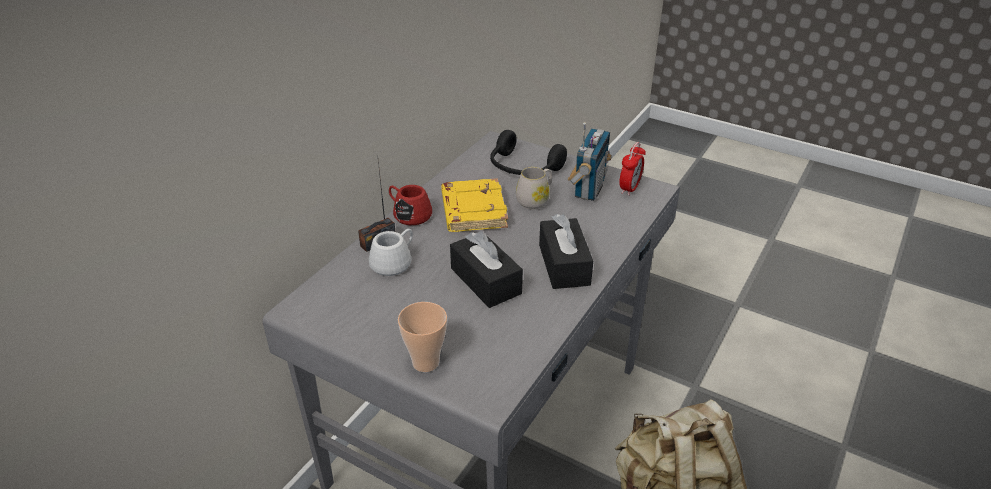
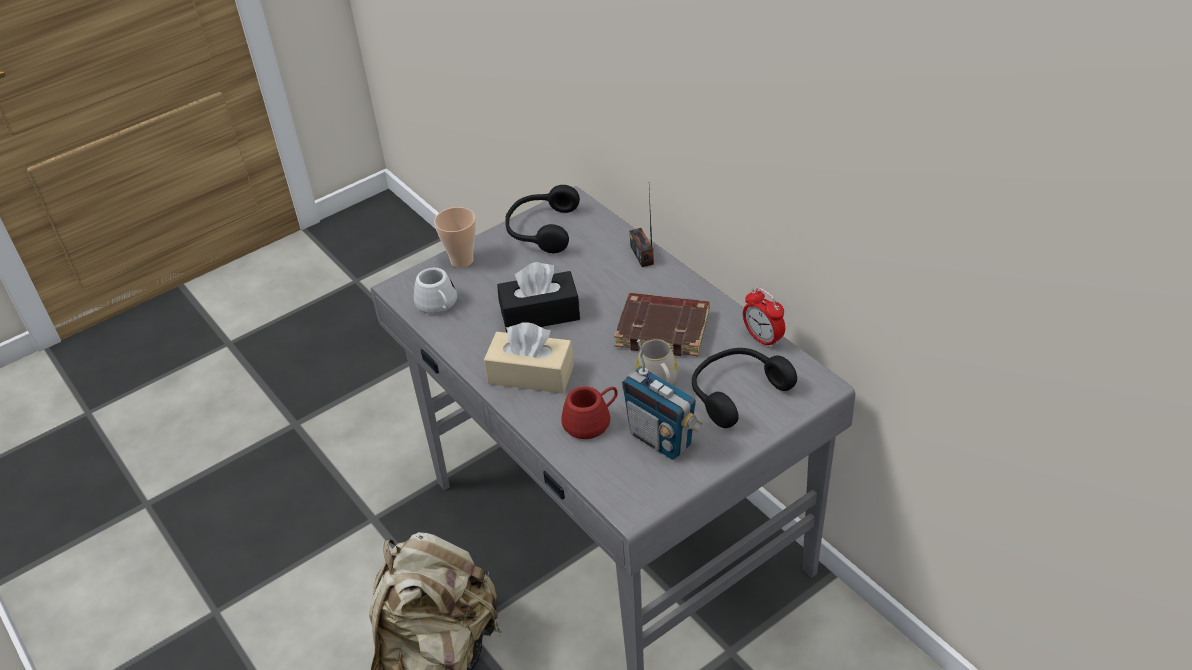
camera: 115 degrees right, 5 degrees up
white mug [369,229,413,276] -> white mug moved to [414,268,457,314]
red mug [389,185,432,225] -> red mug moved to [561,387,618,439]
yellow book [441,178,508,232] -> brown book [614,293,709,356]
black tissue box [539,214,593,289] -> beige tissue box [484,322,574,394]
alarm clock [619,142,646,196] -> alarm clock moved to [743,287,785,349]
none -> black headphones [505,185,580,253]

